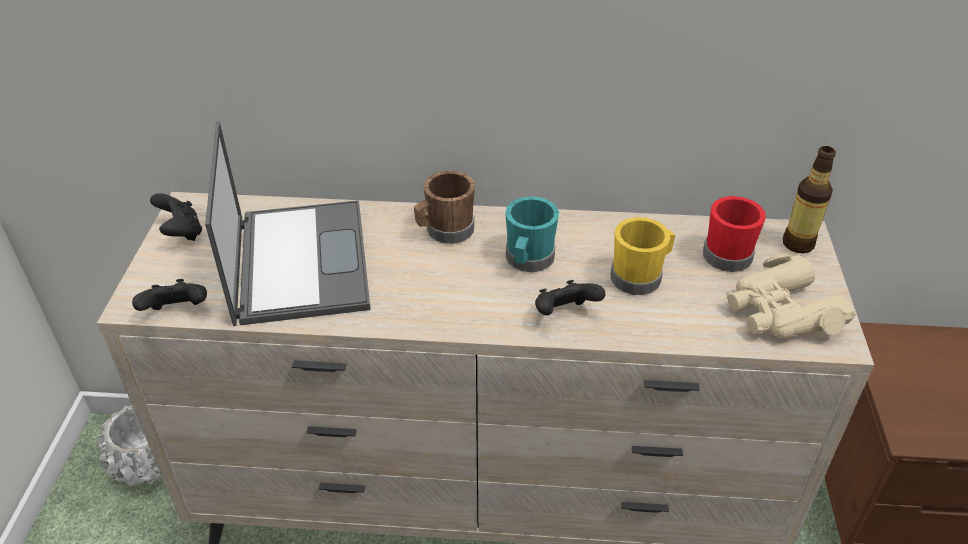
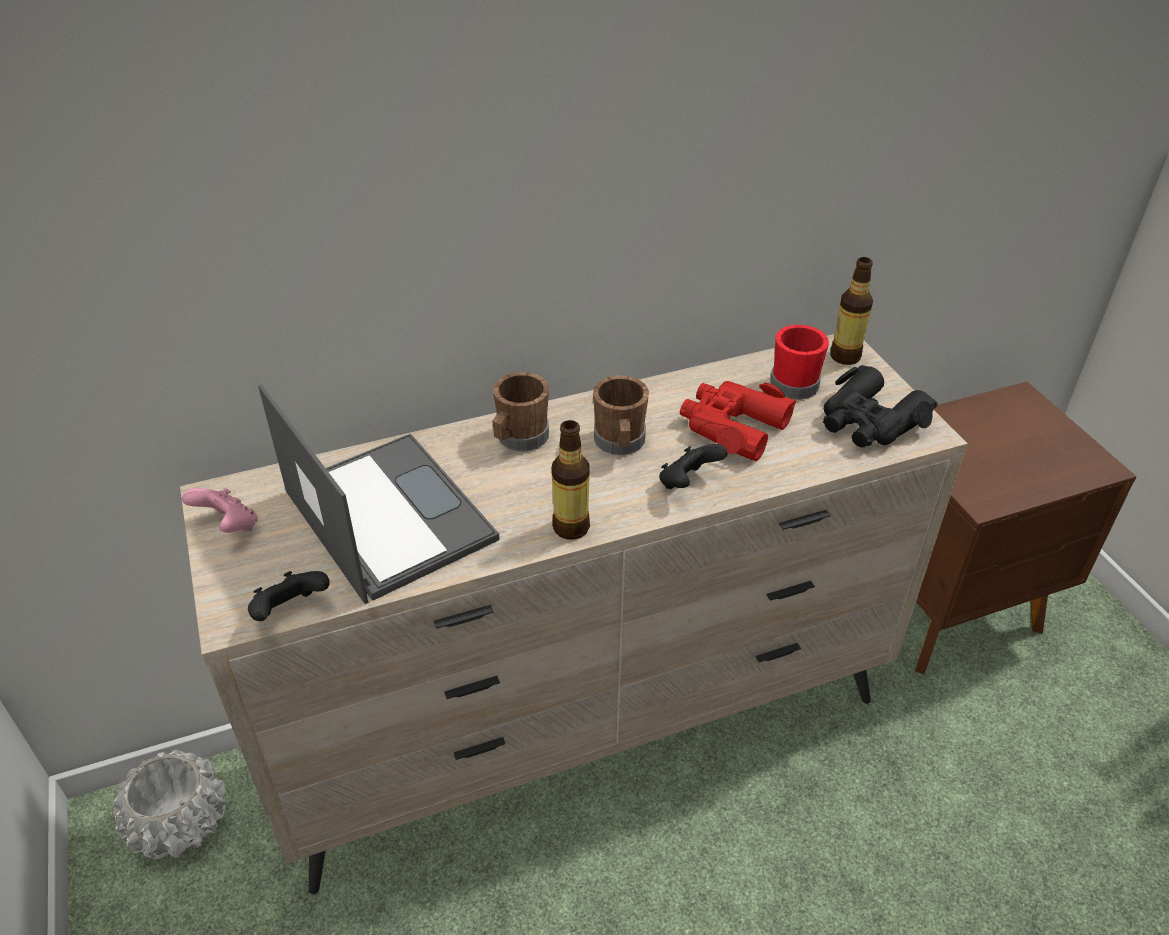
camera: 25 degrees left, 0 degrees up
black game controller [150,193,202,241] -> pink game controller [182,488,258,533]
turquoise mug [505,196,559,272] -> brown mug [593,375,649,455]
yellow mug [611,217,675,295] -> red binoculars [680,381,796,461]
beige binoculars [727,254,856,339] -> black binoculars [823,365,938,448]
none -> bottle [551,420,590,540]

